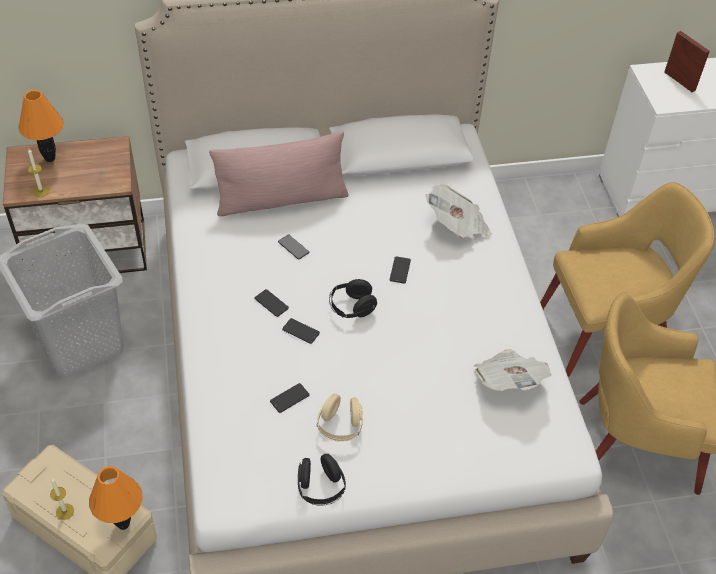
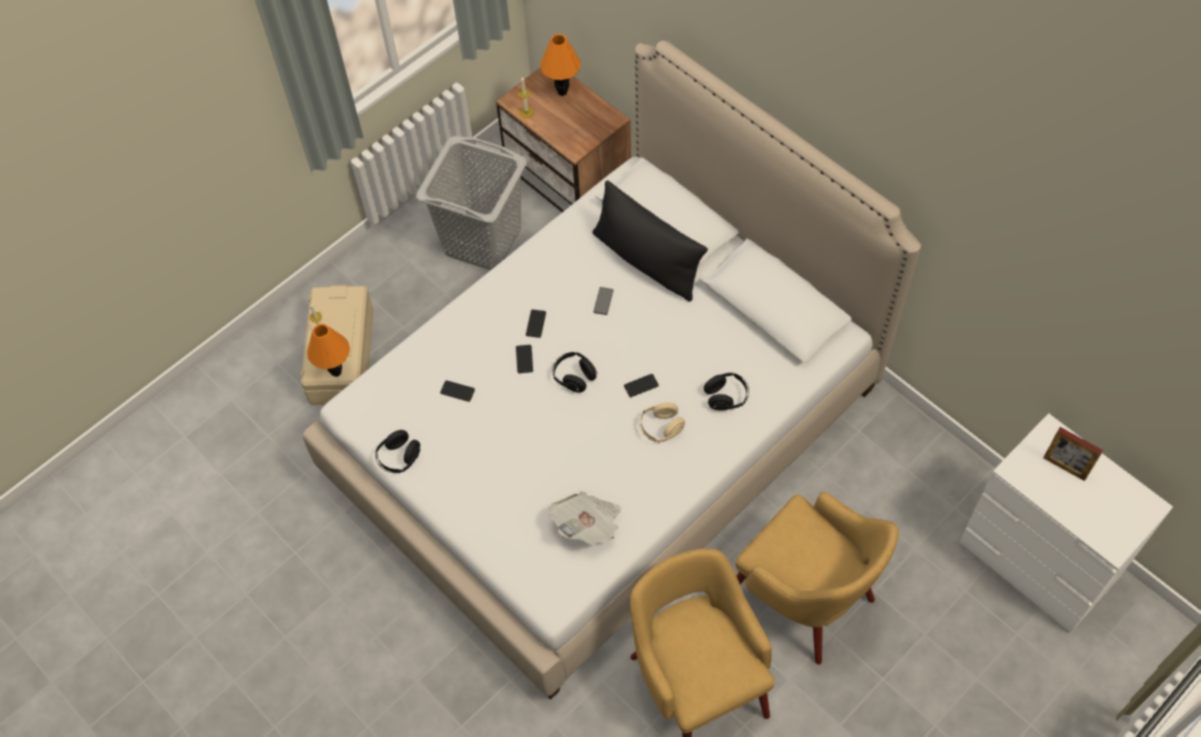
camera: 60 degrees right, 10 degrees up
pink pillow [209,131,348,216] -> black pillow [592,180,708,302]
beige headphones [317,394,363,442] -> beige headphones moved to [639,402,685,443]
newspaper [425,185,492,239] -> black headphones [704,373,749,411]
picture frame [664,31,710,92] -> picture frame turned 105 degrees clockwise [1043,427,1103,481]

